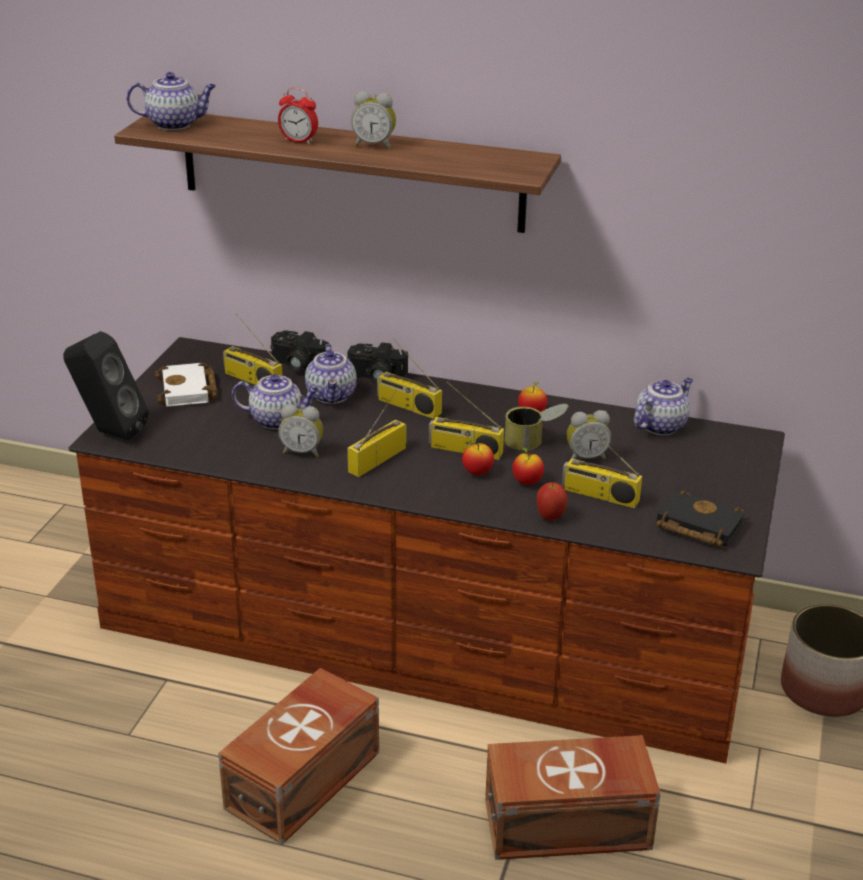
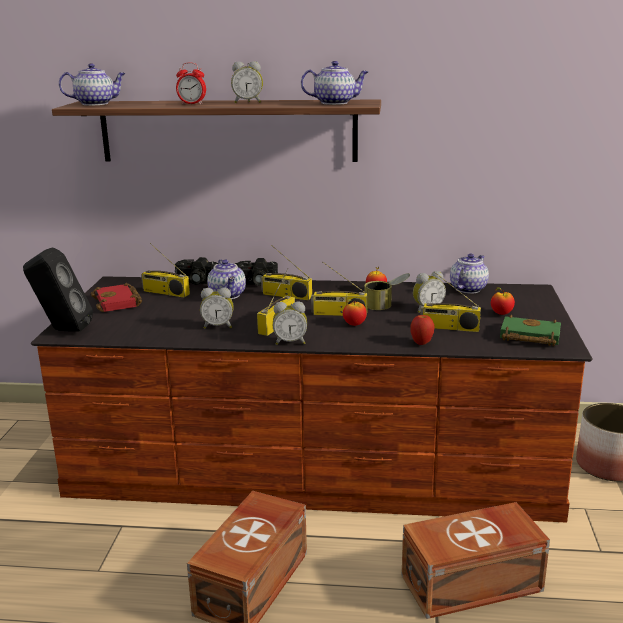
camera: 10 degrees left, 10 degrees down
white book [155,362,217,407] -> red book [91,283,142,312]
teapot [232,374,319,429] -> teapot moved to [301,61,368,105]
apple [512,447,544,485] -> apple moved to [491,287,515,315]
black book [656,490,745,548] -> green book [500,315,561,346]
none -> alarm clock [273,301,307,345]

